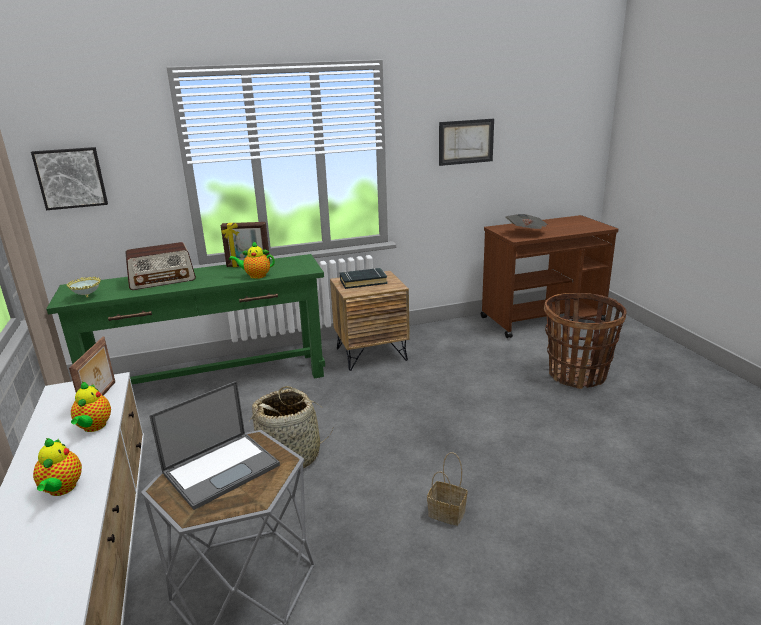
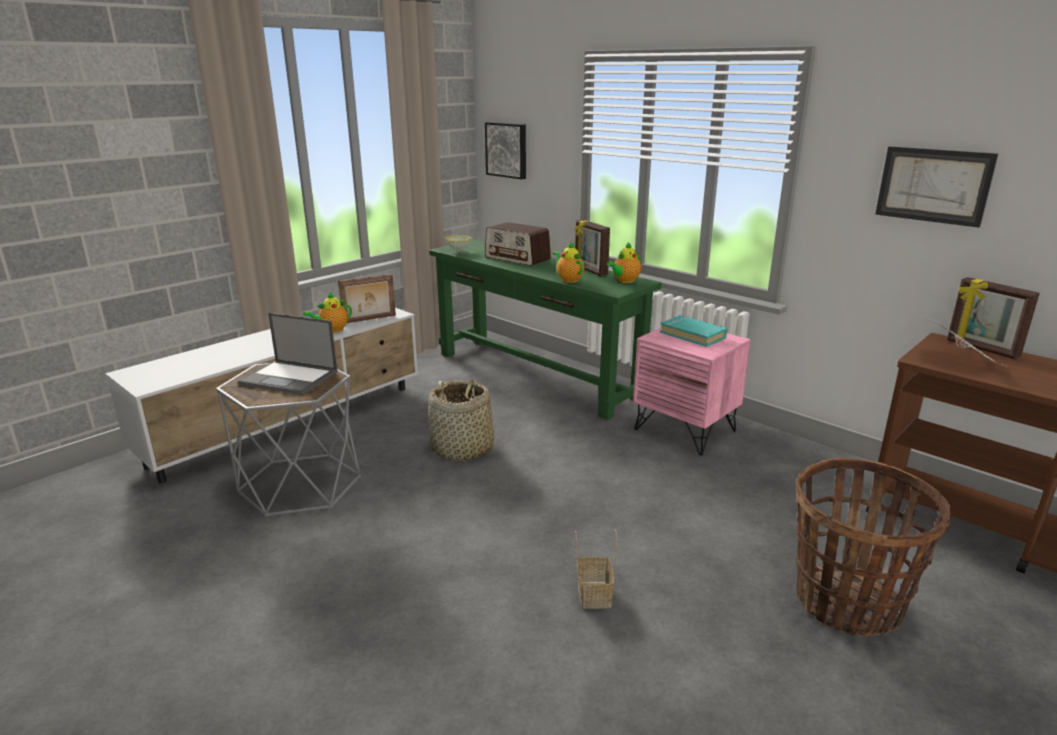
camera: 60 degrees right, 0 degrees up
teapot [33,438,82,496] -> teapot moved to [607,242,642,283]
brown nightstand [330,271,410,371] -> pink nightstand [633,327,751,455]
black book [340,268,388,289] -> turquoise book [660,315,727,347]
basket [427,452,468,526] -> basket moved to [575,530,617,609]
none -> picture frame [947,277,1040,360]

